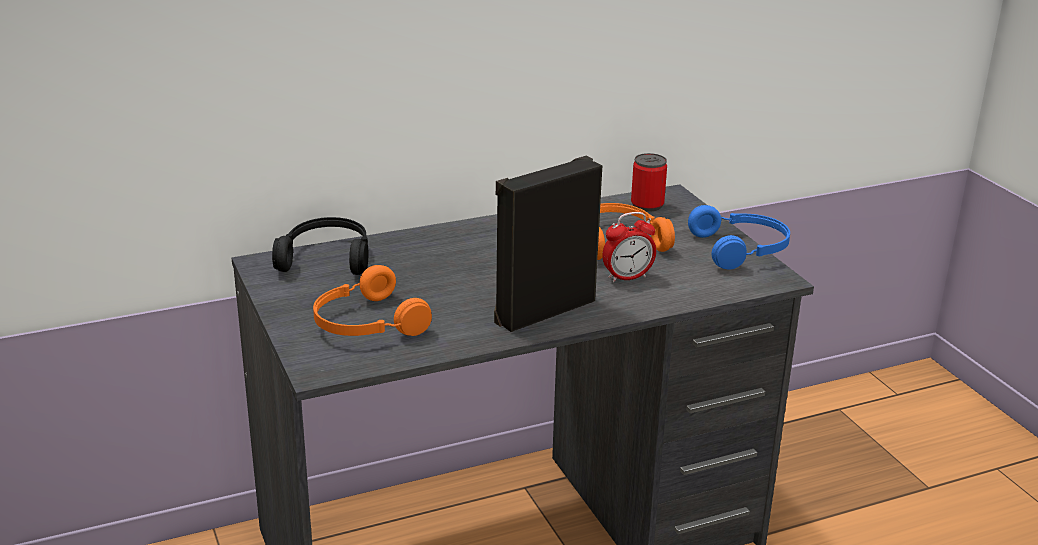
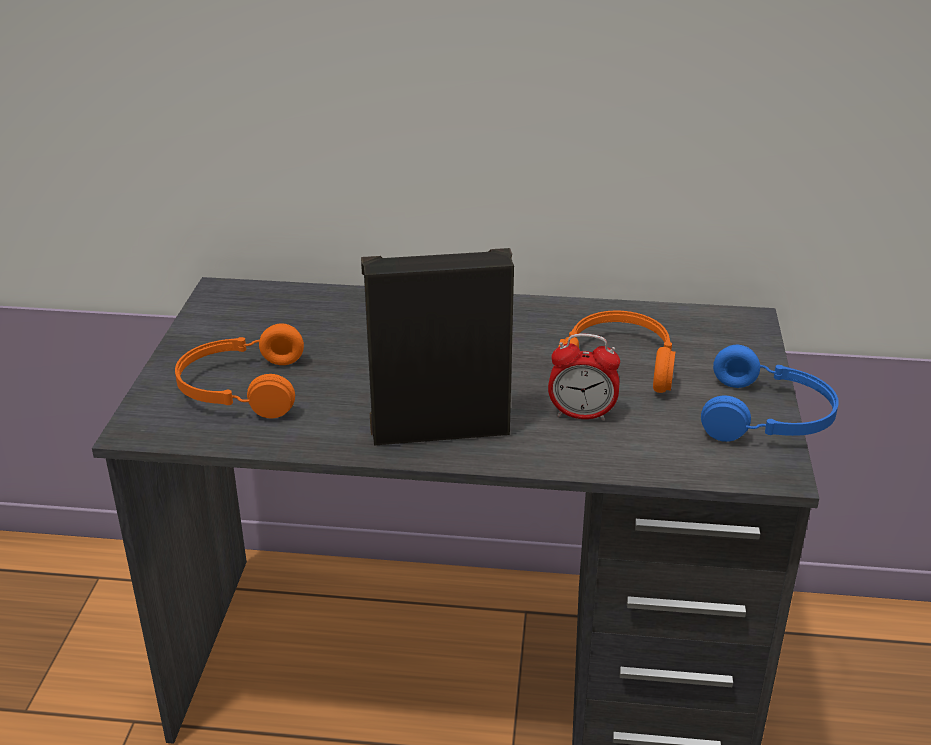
camera: 30 degrees right, 5 degrees up
black headphones [272,217,368,275] -> none
can [631,153,667,212] -> none

